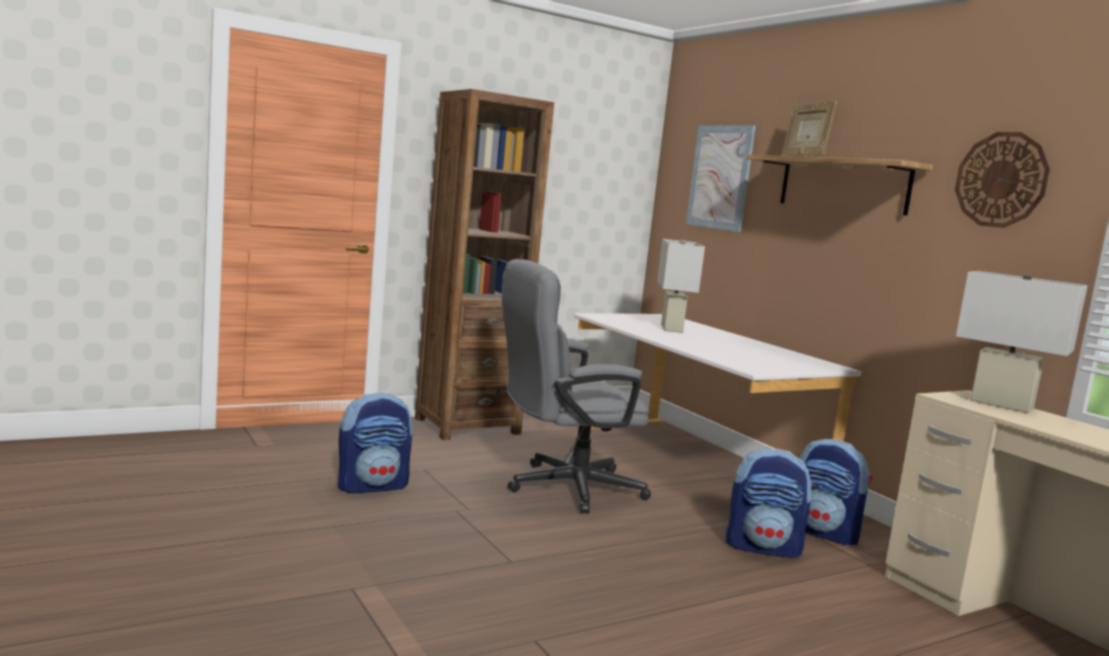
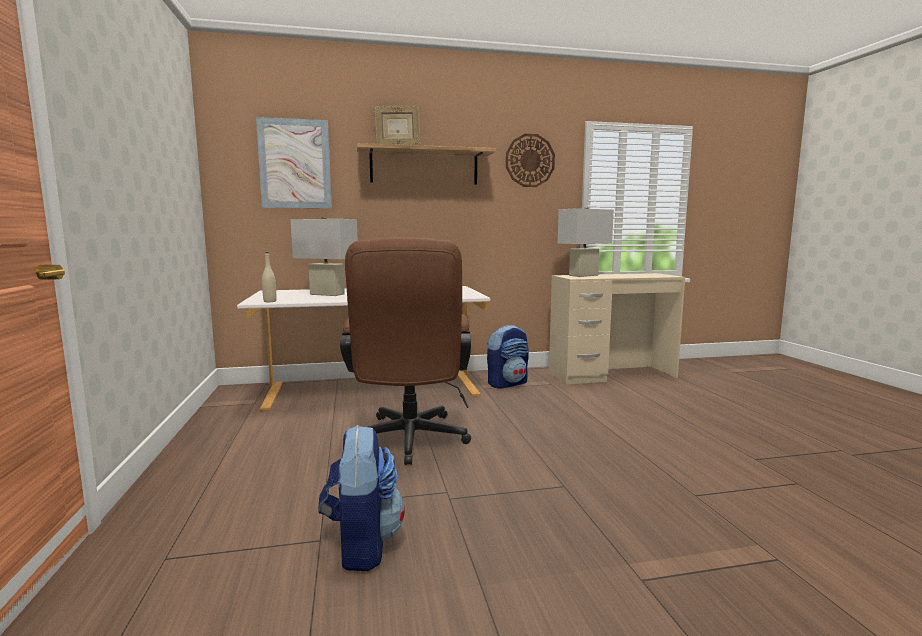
camera: 70 degrees left, 0 degrees up
brown bookcase [415,89,554,440] -> none
grey office chair [501,259,651,514] -> brown office chair [340,237,471,465]
backpack [725,449,814,559] -> none
none -> beige bottle [262,252,276,302]

